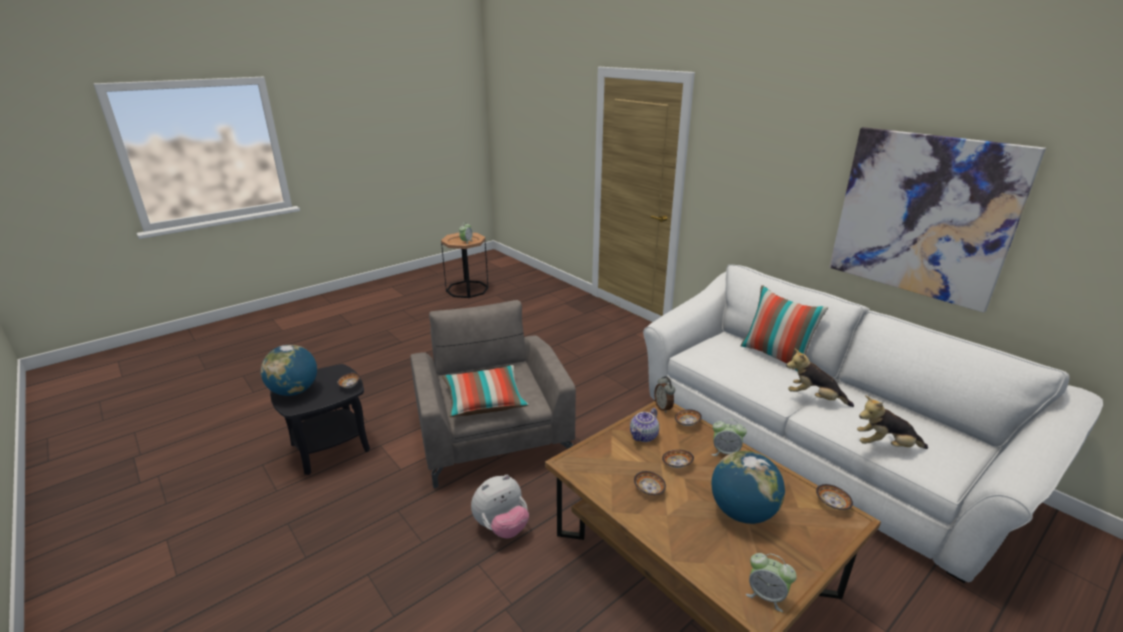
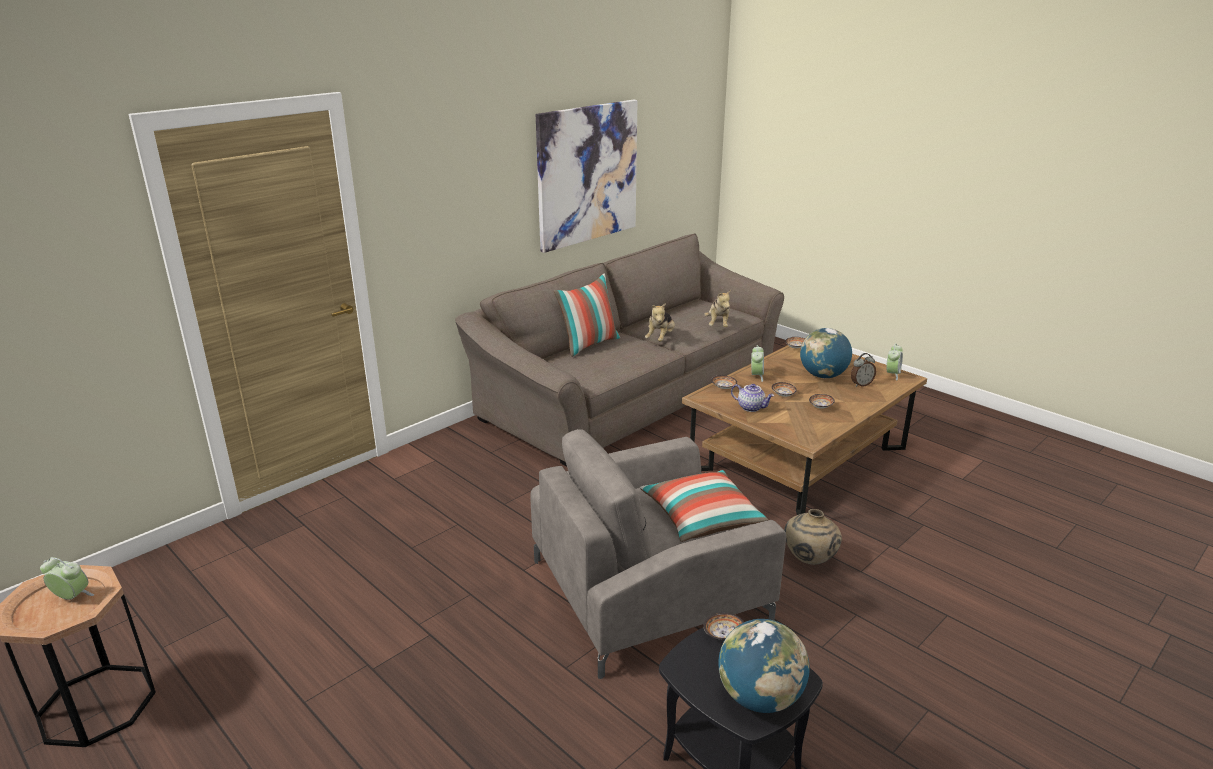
camera: 95 degrees left, 0 degrees up
plush toy [471,475,529,538] -> beige vase [784,509,842,565]
white sofa [643,264,1103,583] -> brown sofa [455,234,784,467]
alarm clock [654,376,675,413] -> alarm clock moved to [851,353,876,387]

